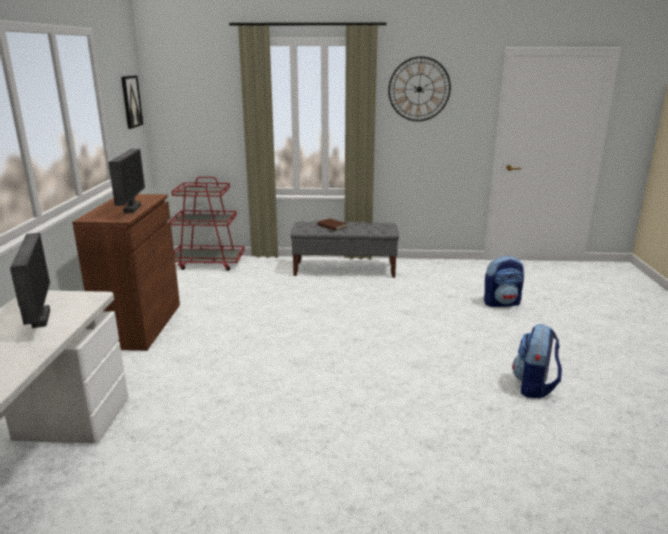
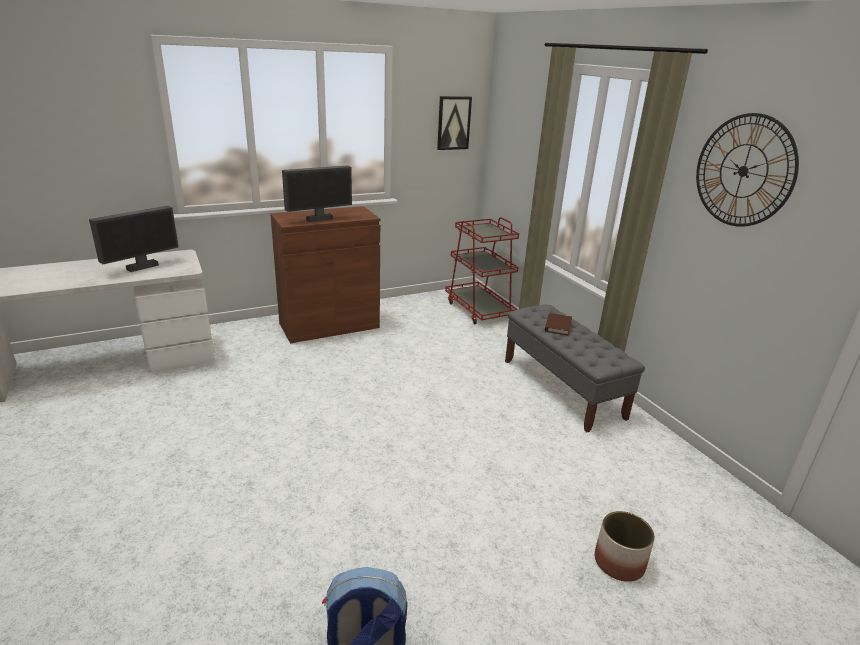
camera: 60 degrees right, 5 degrees up
backpack [484,256,524,307] -> planter [595,511,655,582]

